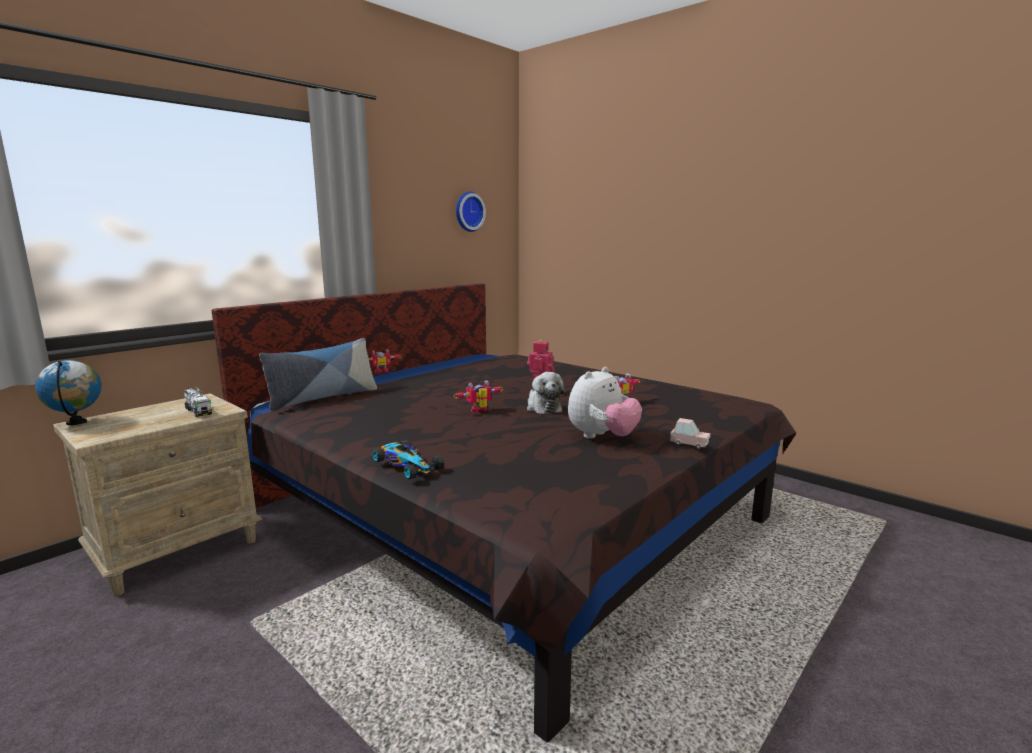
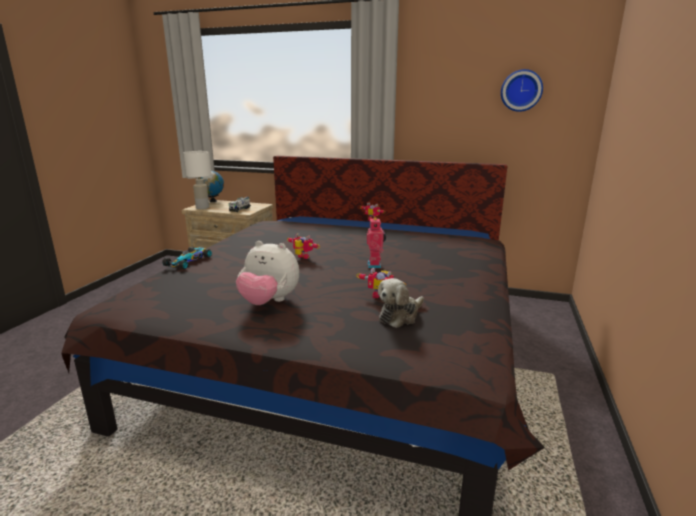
camera: 65 degrees right, 5 degrees up
pillow [259,338,377,411] -> none
plush toy [527,372,566,414] -> plush toy moved to [378,278,424,328]
pink toy car [670,418,710,449] -> none
none -> white table lamp [184,151,212,209]

